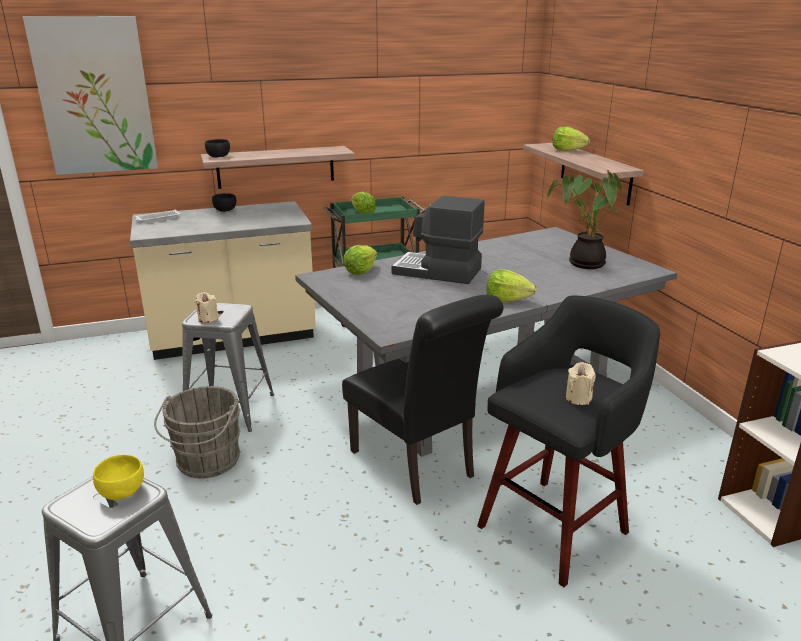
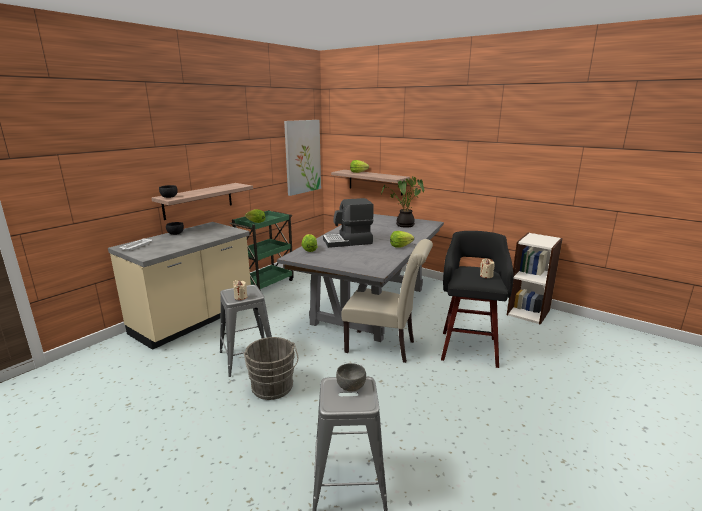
camera: 35 degrees left, 5 degrees down
picture [23,16,158,175] -> picture moved to [284,120,321,196]
yellow bowl [93,455,144,500] -> grey bowl [336,363,366,392]
black chair [342,294,504,505] -> beige chair [341,239,433,363]

